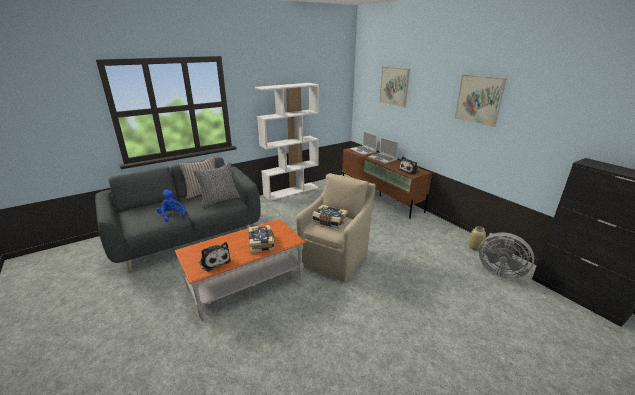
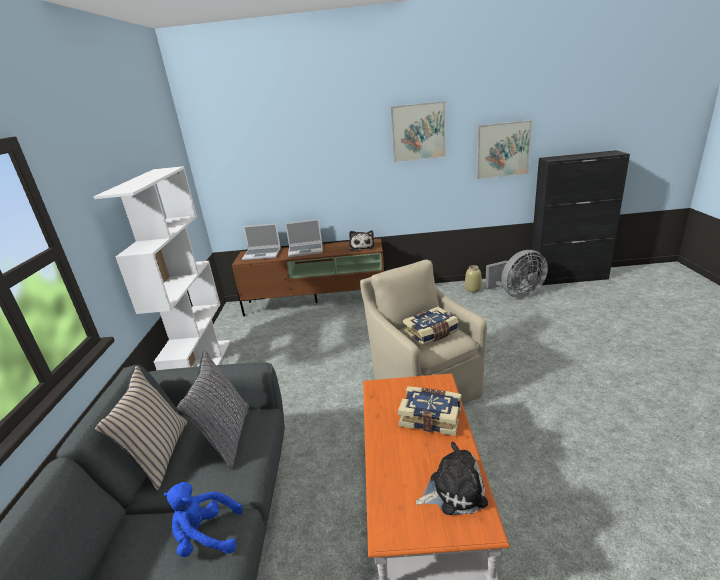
camera: 55 degrees left, 0 degrees up
picture [379,66,410,107] -> picture moved to [477,120,532,179]

